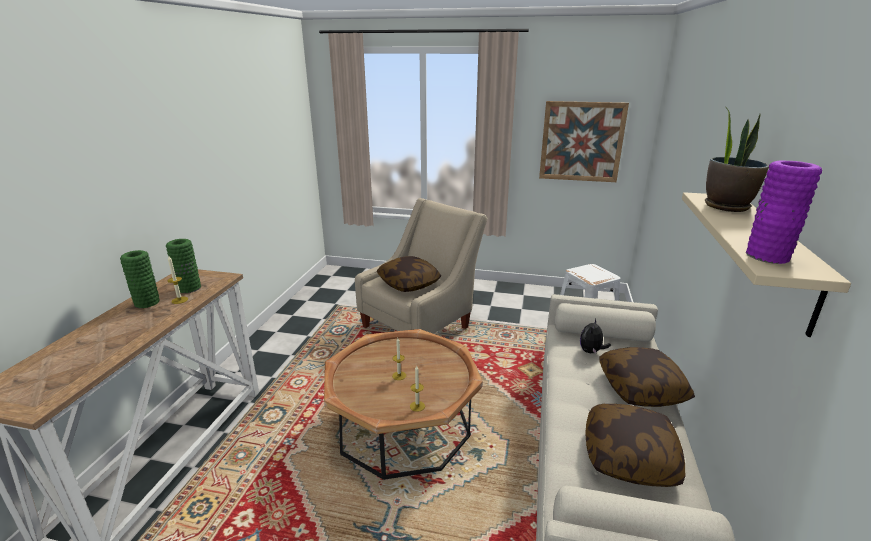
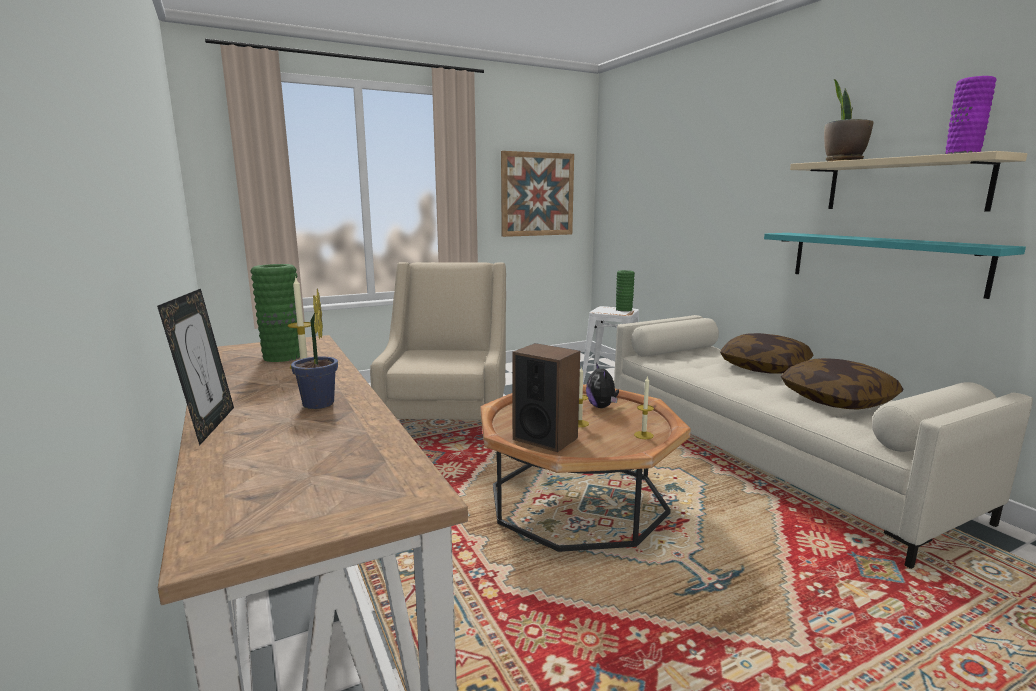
camera: 40 degrees left, 10 degrees down
green vase [120,250,159,308] -> green vase moved to [616,270,635,312]
pillow [377,256,441,292] -> none
plush toy [580,318,611,354] -> plush toy moved to [586,363,619,408]
none -> picture frame [157,289,234,446]
none -> potted plant [291,289,338,409]
none -> speaker [512,343,580,452]
none -> turquoise shelf [764,233,1026,299]

